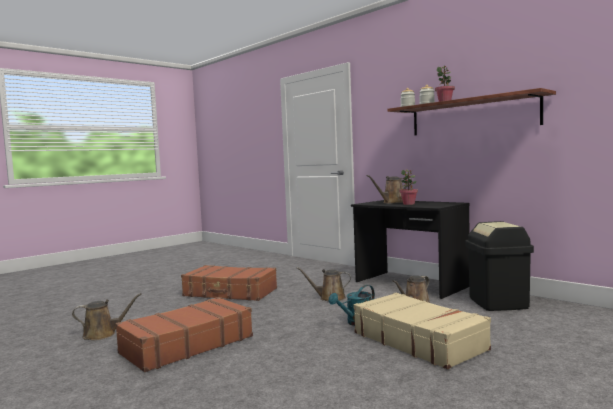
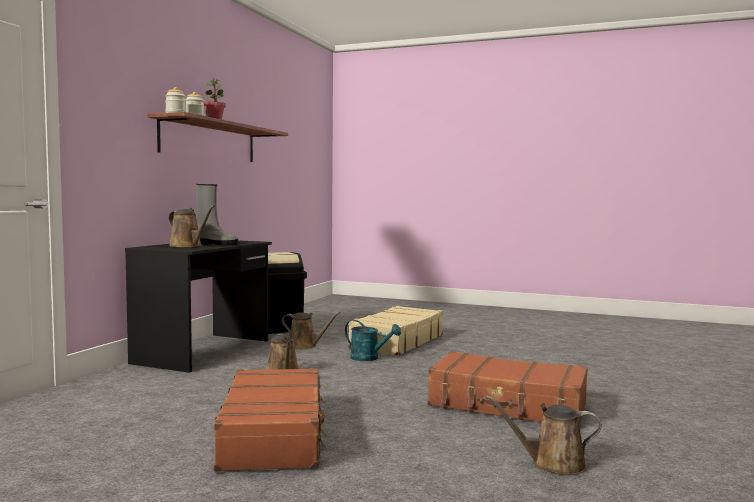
camera: 115 degrees left, 0 degrees up
brown watering can [72,293,141,340] -> brown watering can turned 45 degrees counterclockwise [486,396,602,475]
potted plant [399,170,418,205] -> grey boot [196,184,238,245]

